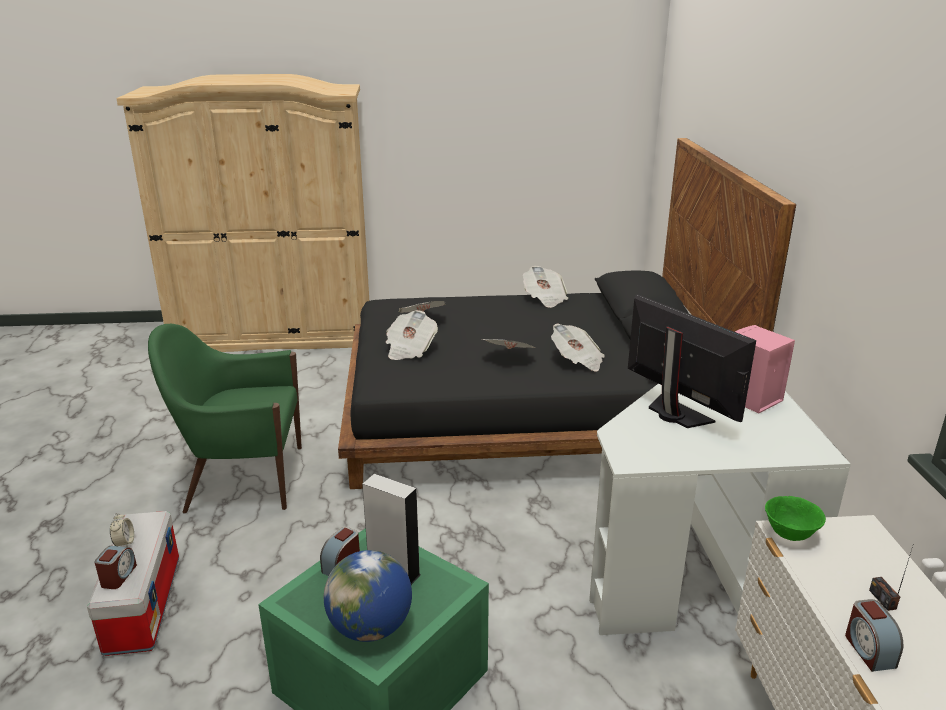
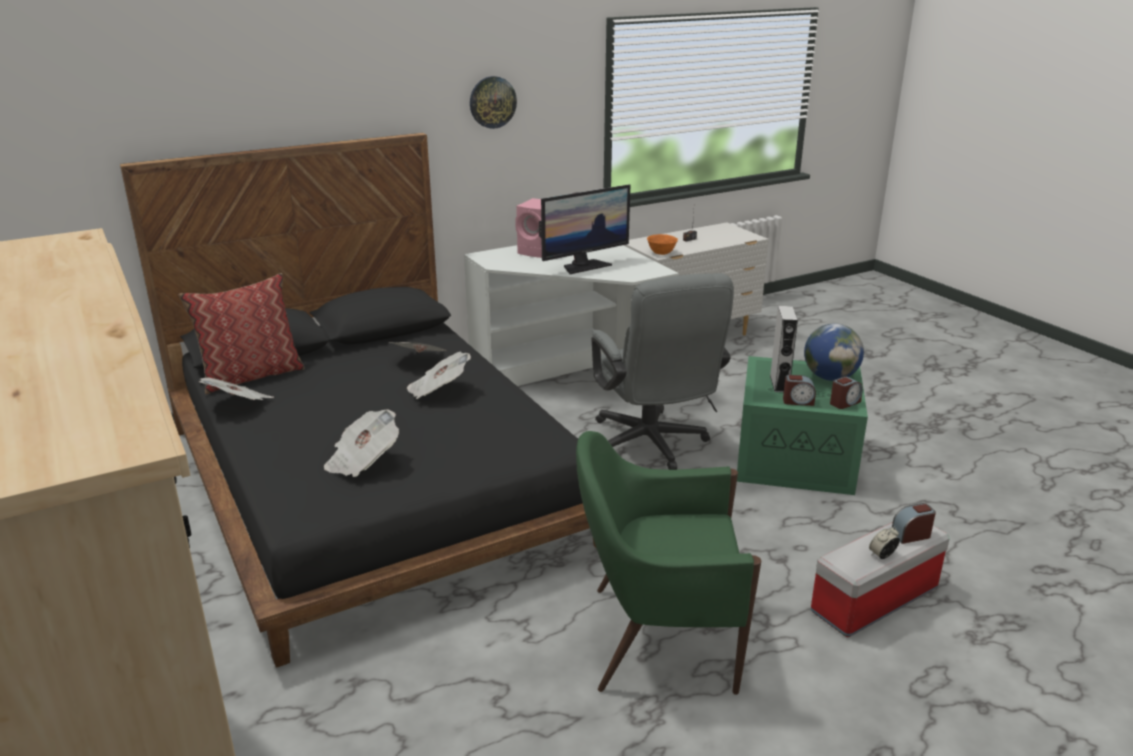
camera: 115 degrees left, 0 degrees up
green armchair [148,324,302,514] -> green armchair turned 120 degrees clockwise [576,431,761,695]
newspaper [385,310,438,360] -> none
monitor [628,294,756,428] -> monitor turned 150 degrees counterclockwise [539,184,630,274]
green bowl [765,496,826,541] -> orange bowl [647,234,678,255]
alarm clock [845,599,903,672] -> alarm clock moved to [830,376,863,409]
none -> pillow [179,273,304,394]
none -> wall clock [470,76,517,129]
none -> grey office chair [591,273,734,470]

